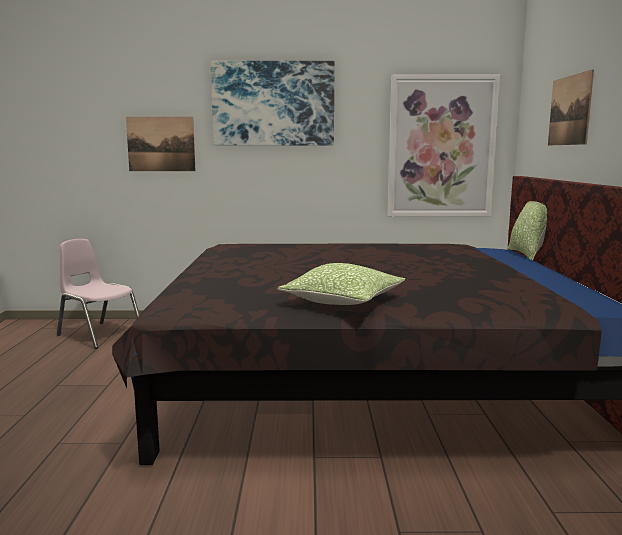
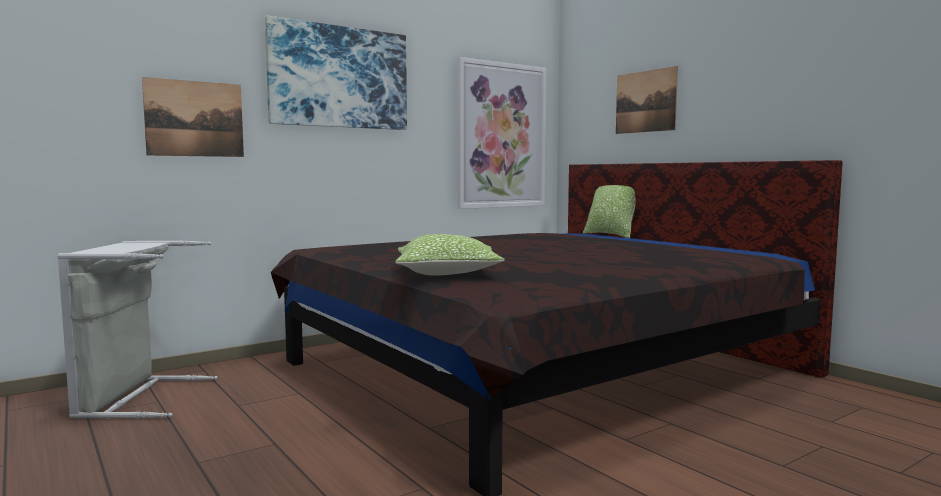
camera: 35 degrees left, 5 degrees down
pink chair [57,239,140,349] -> grey laundry basket [57,240,218,419]
pillow [278,263,405,305] -> pillow moved to [395,234,505,276]

